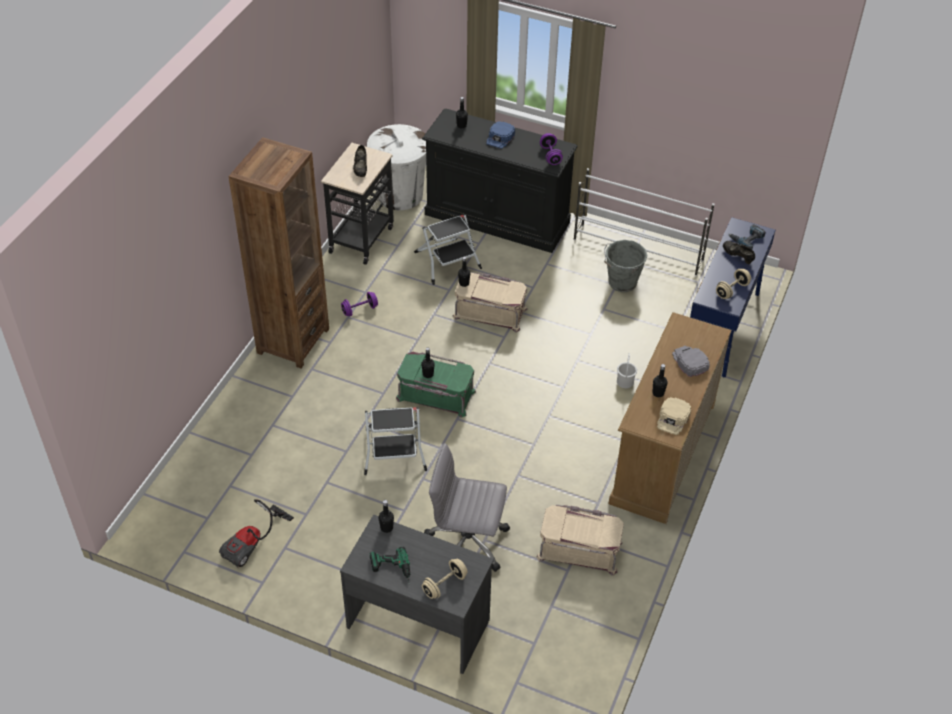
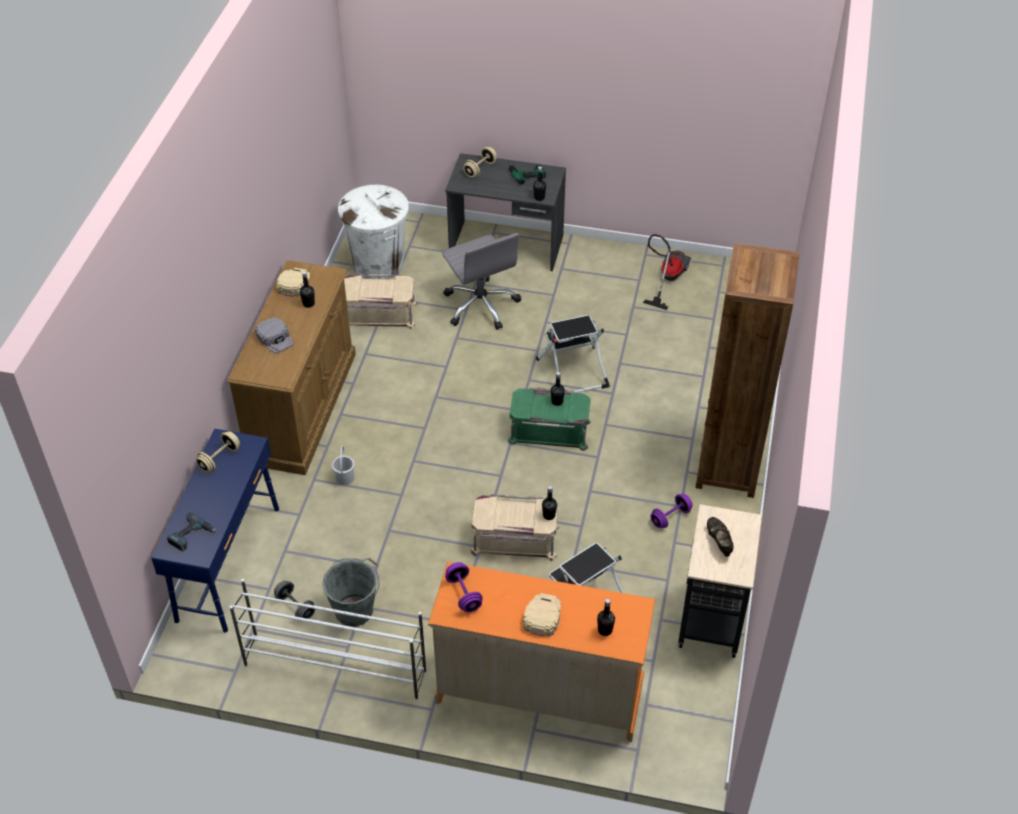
camera: 170 degrees right, 0 degrees up
white trash can [367,124,426,210] -> white trash can moved to [338,185,409,279]
black cabinet [422,108,578,253] -> orange cabinet [428,562,655,742]
grey office chair [424,443,510,572] -> grey office chair turned 60 degrees clockwise [442,233,521,330]
blue cap [486,121,515,149] -> beige cap [523,593,561,636]
black shoe [723,241,755,264] -> none
none -> grey dumbbell [274,581,315,619]

